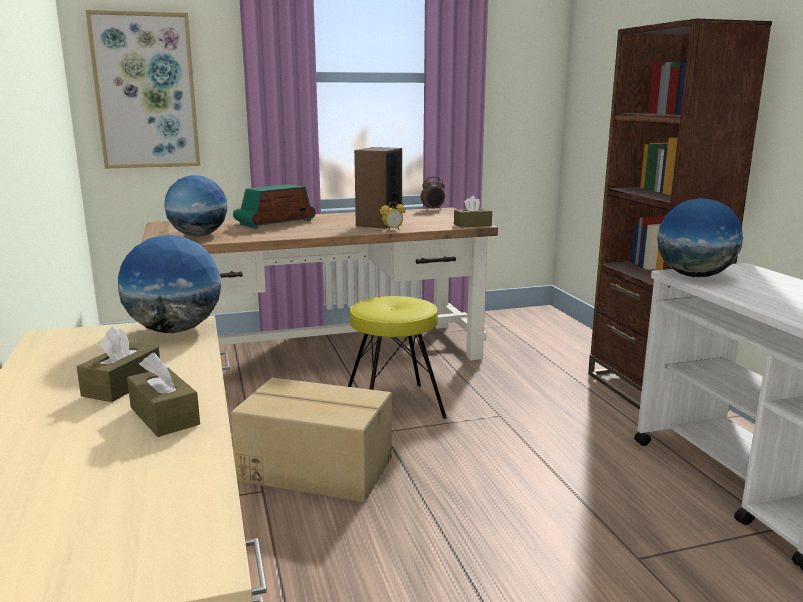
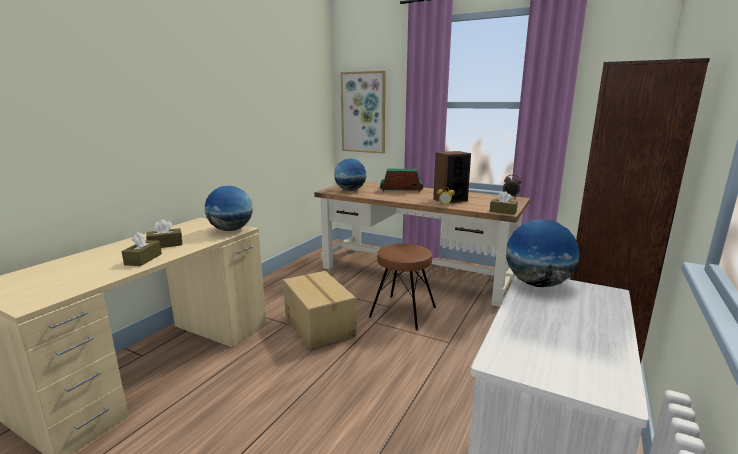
camera: 45 degrees right, 0 degrees up
yellow stool [348,296,447,419] -> brown stool [369,244,436,330]

